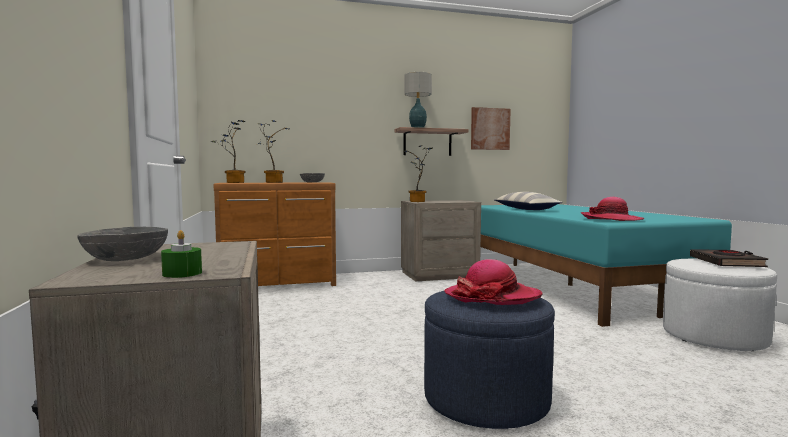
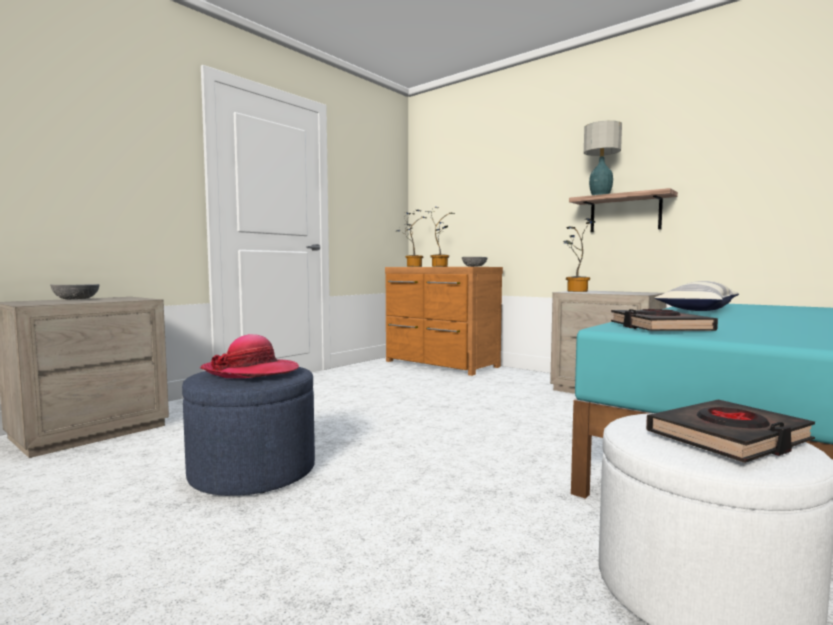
camera: 55 degrees right, 0 degrees up
green candle [161,230,202,278] -> none
picture [471,107,511,150] -> none
hat [581,197,644,221] -> black book [611,309,718,331]

